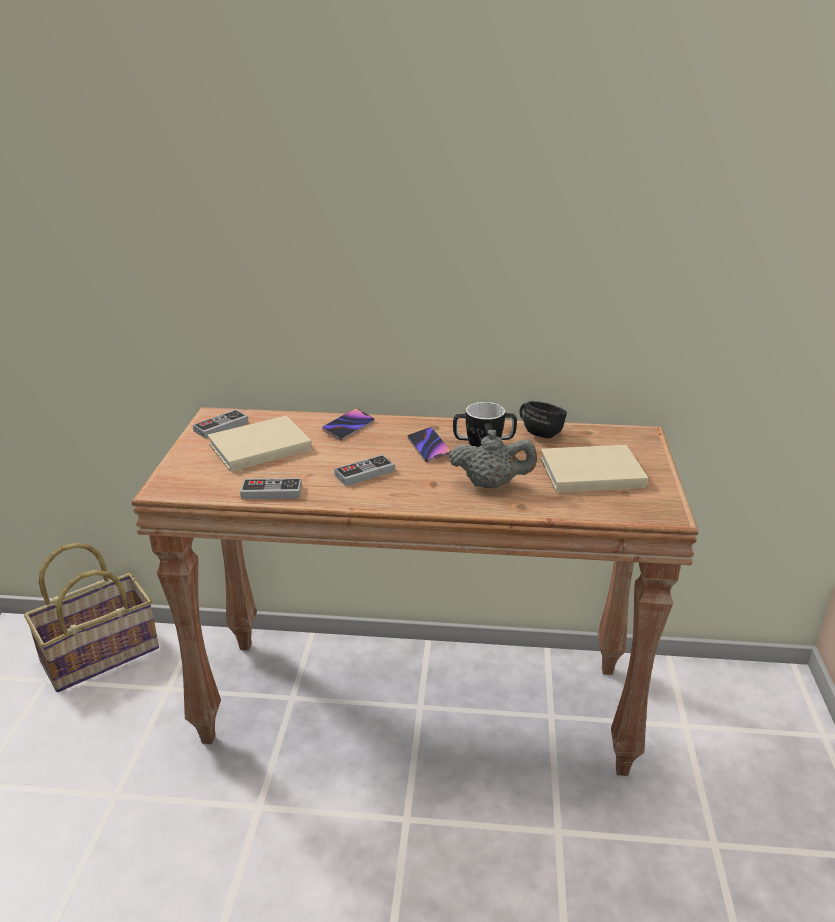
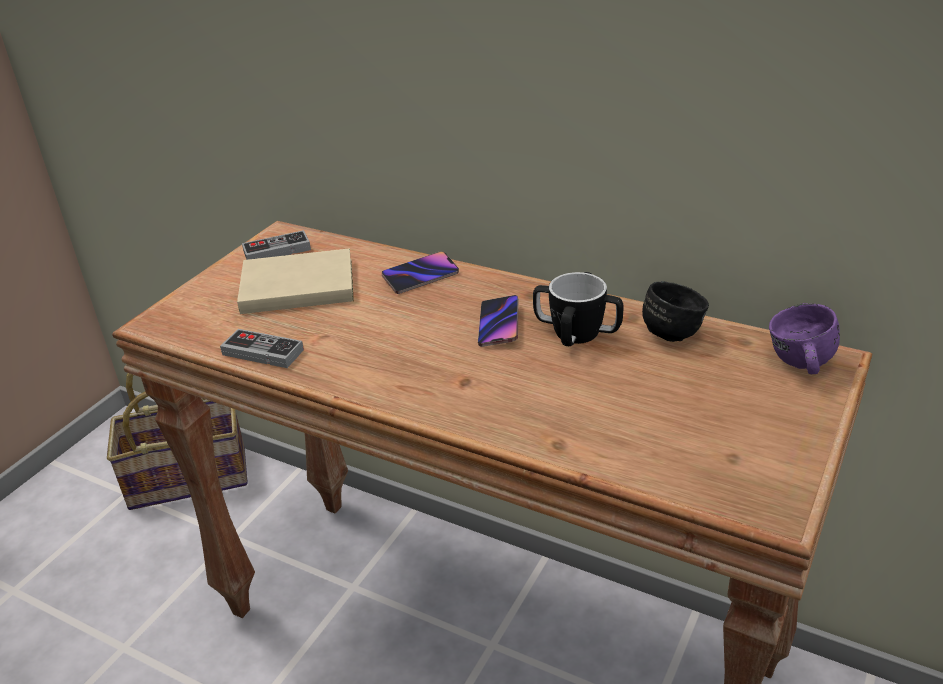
camera: 25 degrees right, 5 degrees up
game controller [334,455,395,486] -> none
grey teapot [449,430,537,488] -> none
beige book [540,445,648,493] -> none
none -> purple mug [769,303,840,374]

